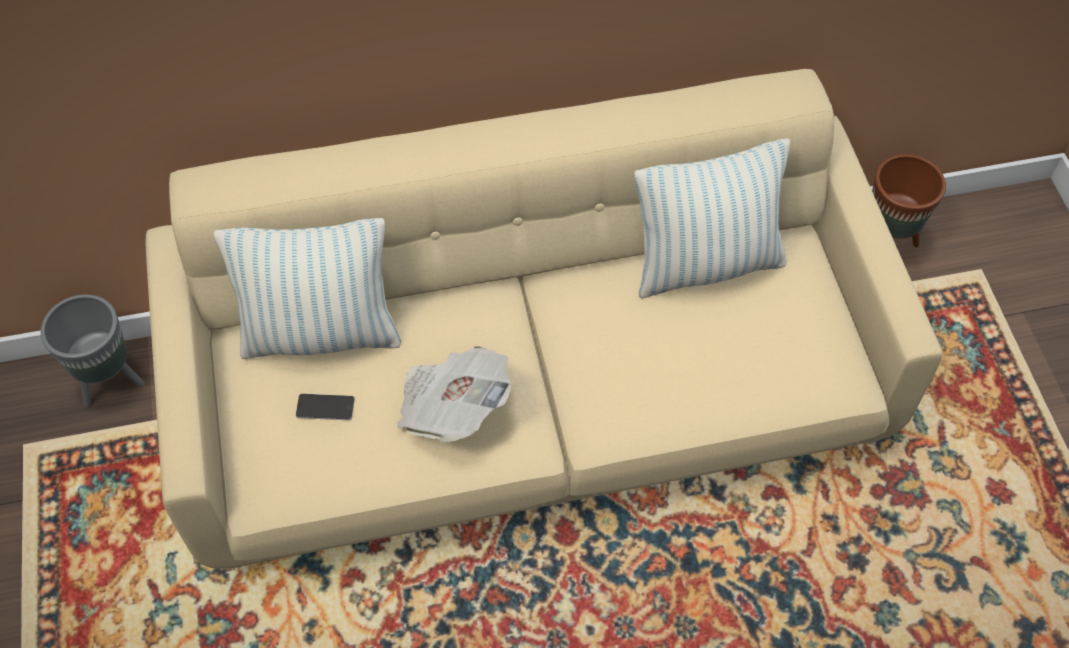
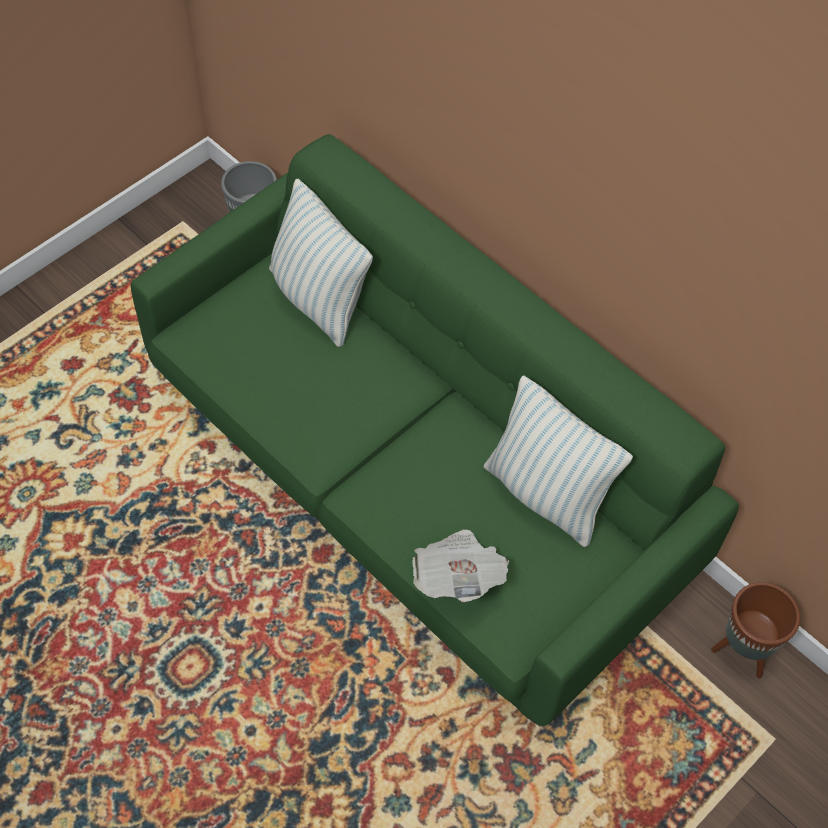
camera: 55 degrees right, 0 degrees up
beige sofa [145,69,943,569] -> green sofa [131,134,739,726]
phone [296,394,355,420] -> none
newspaper [397,346,511,442] -> newspaper moved to [412,530,509,602]

